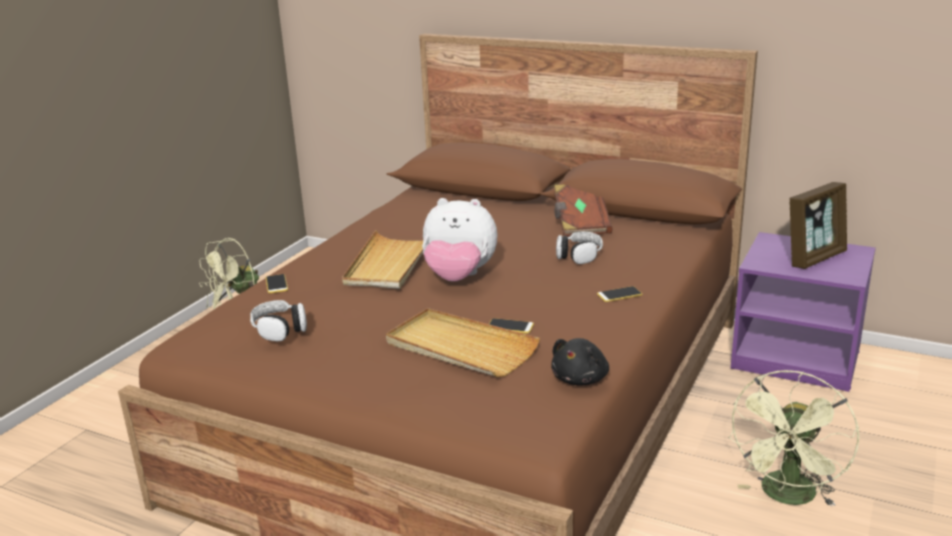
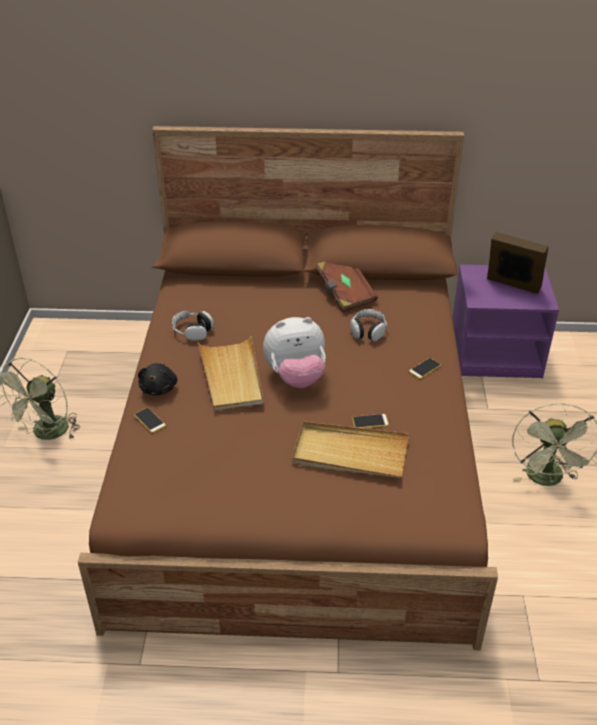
camera: 25 degrees left, 15 degrees up
headphones [250,300,307,341] -> headphones moved to [172,311,214,341]
black plush toy [551,338,609,385] -> black plush toy moved to [138,363,178,395]
picture frame [790,182,847,269] -> picture frame turned 90 degrees counterclockwise [487,232,549,294]

